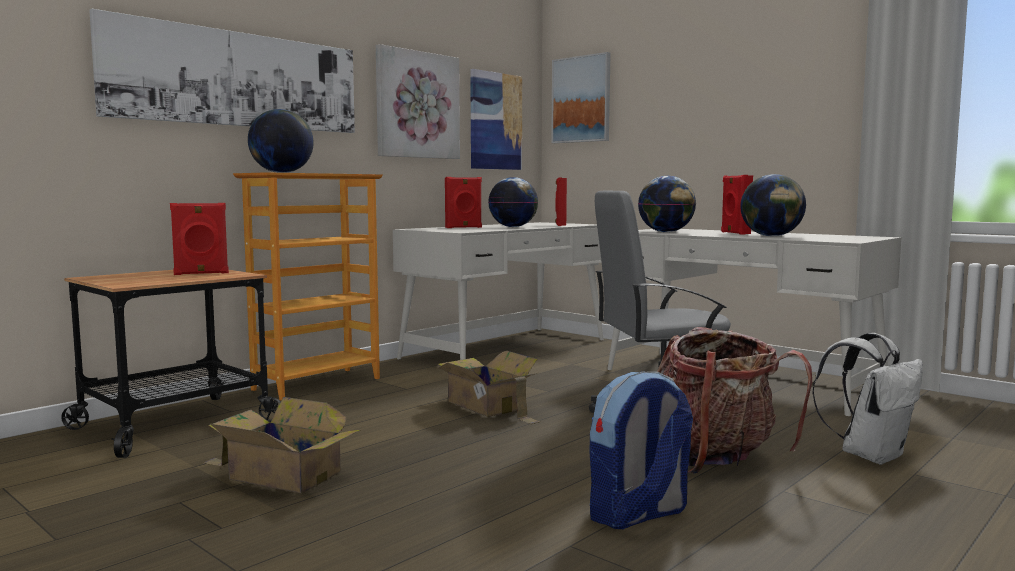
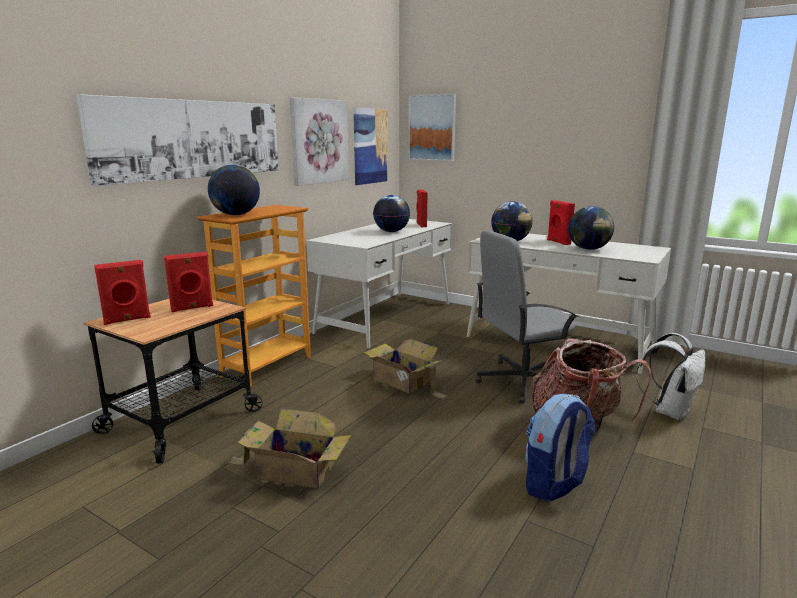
camera: 10 degrees left, 10 degrees up
red speaker [445,177,482,228] -> red speaker moved to [94,260,151,325]

